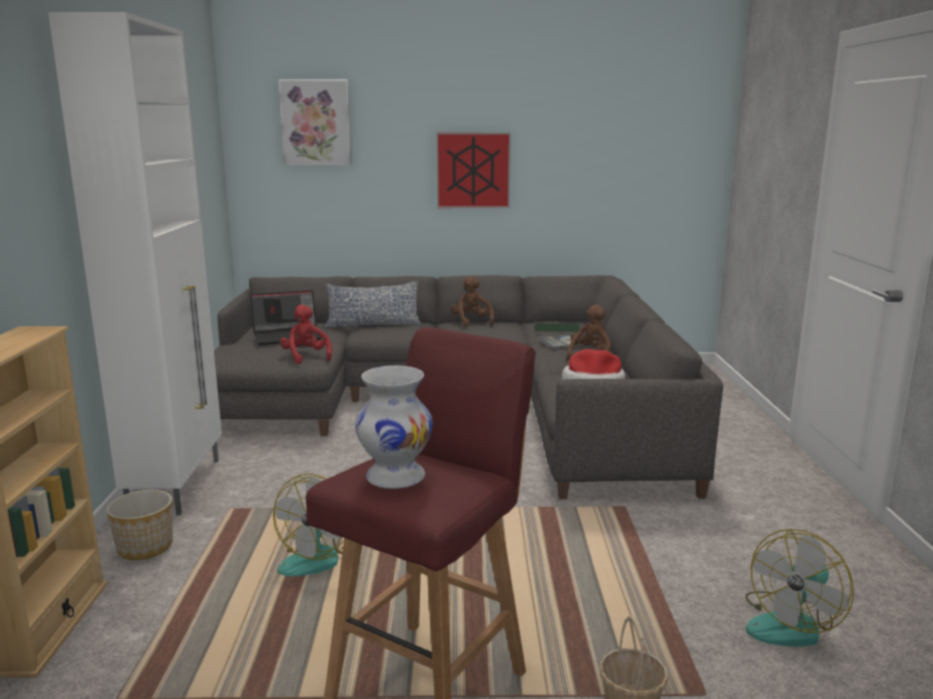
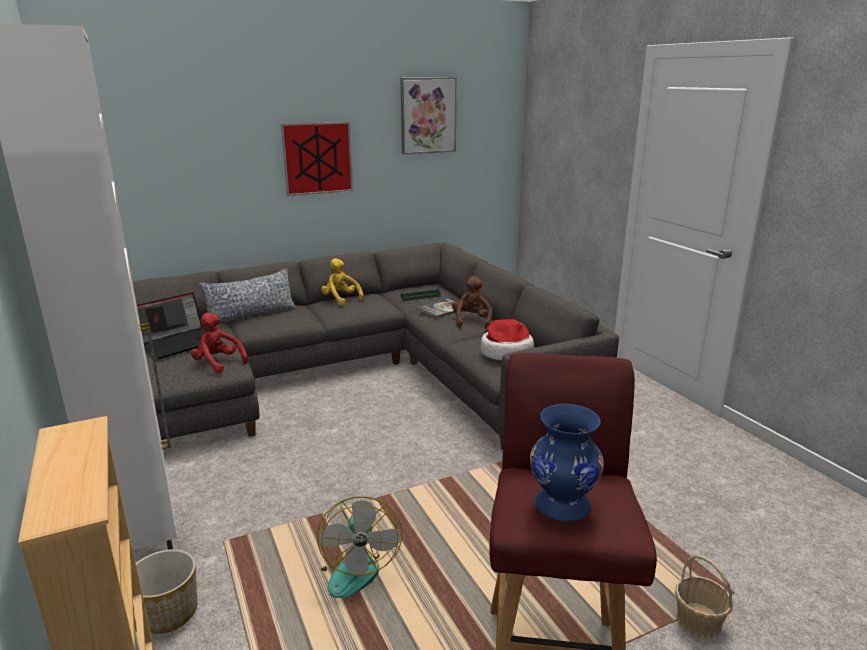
camera: 25 degrees left, 5 degrees up
picture [278,79,352,165] -> picture moved to [401,78,457,154]
white vase [355,365,433,489] -> blue vase [530,404,604,522]
brown plush toy [450,276,494,327] -> yellow plush toy [321,258,364,306]
fan [745,529,854,647] -> none

